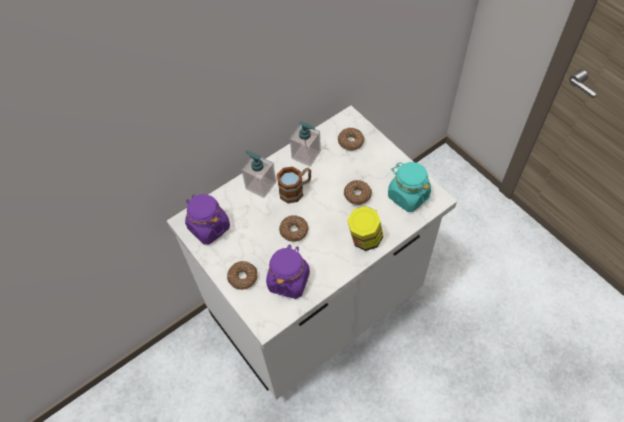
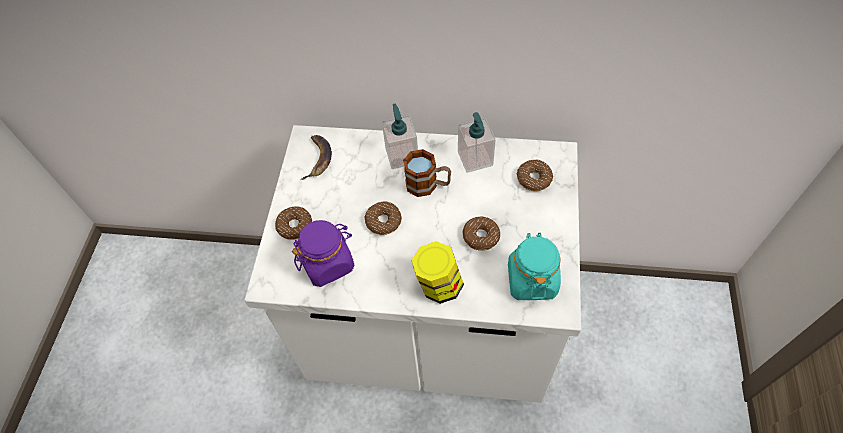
camera: 45 degrees right, 0 degrees up
purple jar [185,194,230,245] -> banana [301,135,332,180]

